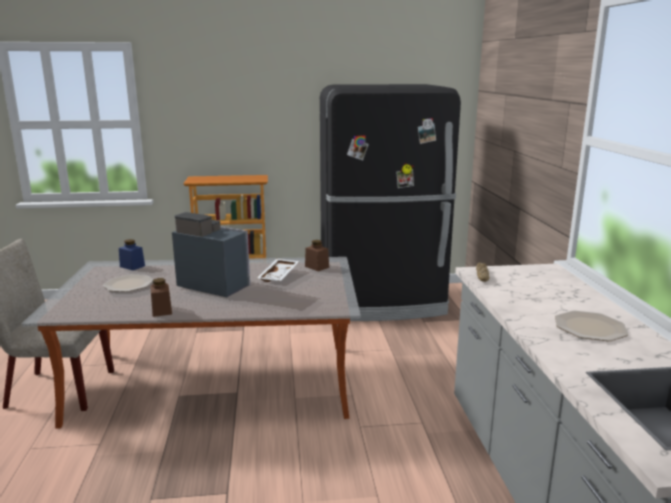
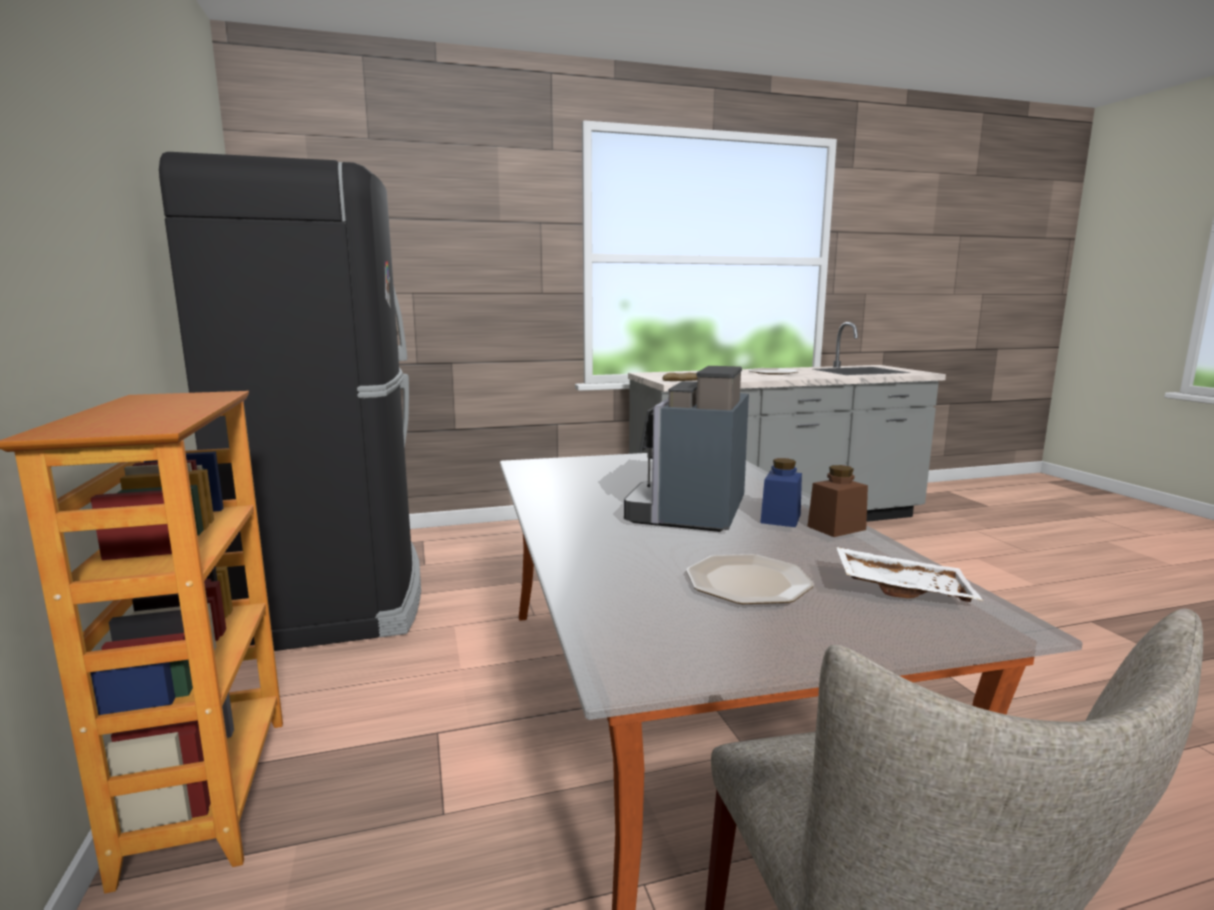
camera: 100 degrees left, 5 degrees down
blue jar [119,239,145,270] -> blue jar moved to [760,458,802,527]
white tray [257,259,299,282] -> white tray moved to [836,547,983,602]
brown jar [305,240,329,271] -> none

